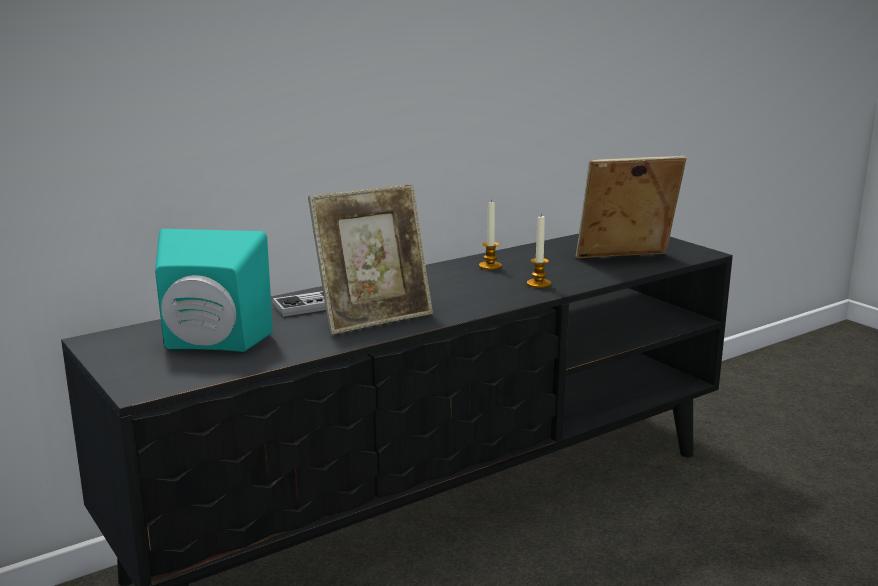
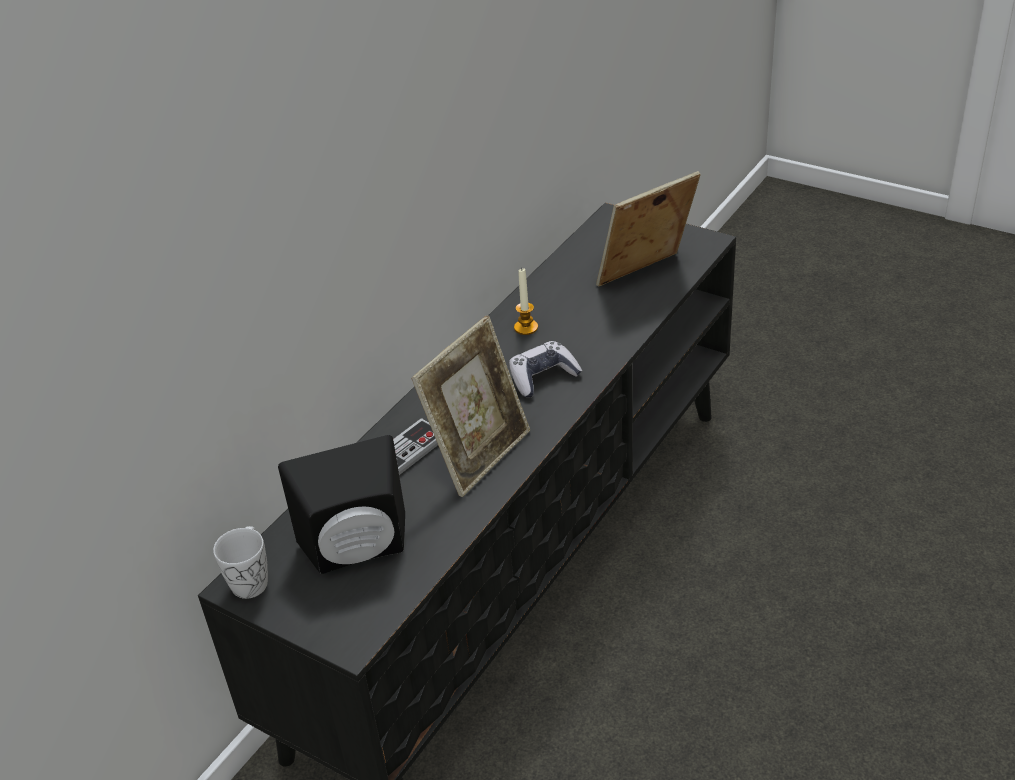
camera: 20 degrees left, 20 degrees up
turquoise speaker [155,229,273,352] -> black speaker [278,435,405,574]
candle [527,216,551,288] -> none
none -> white mug [213,526,268,599]
none -> game controller [509,341,582,398]

